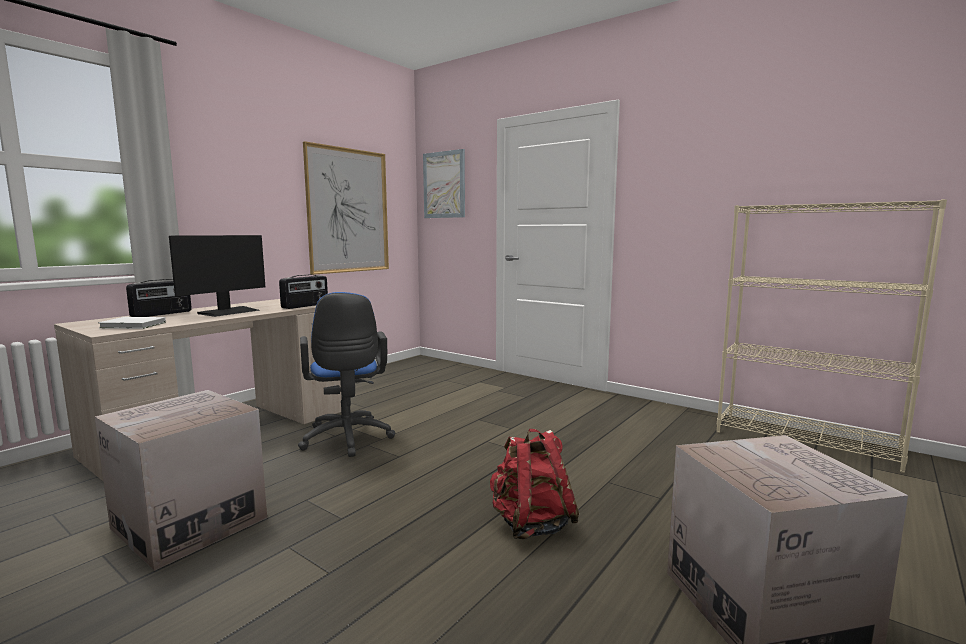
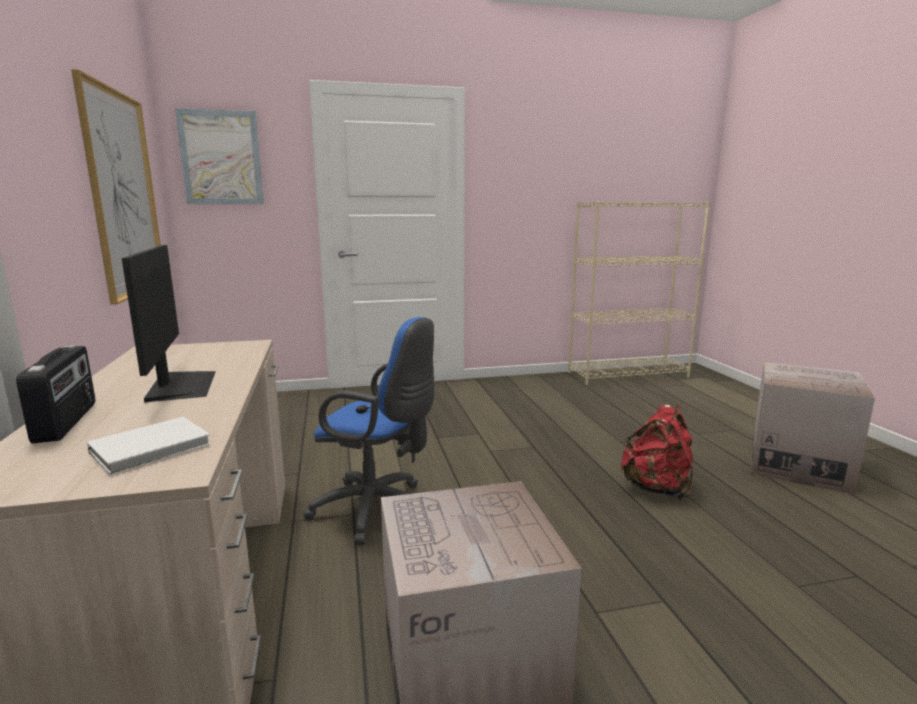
camera: 50 degrees left, 5 degrees up
radio [279,275,328,309] -> none

